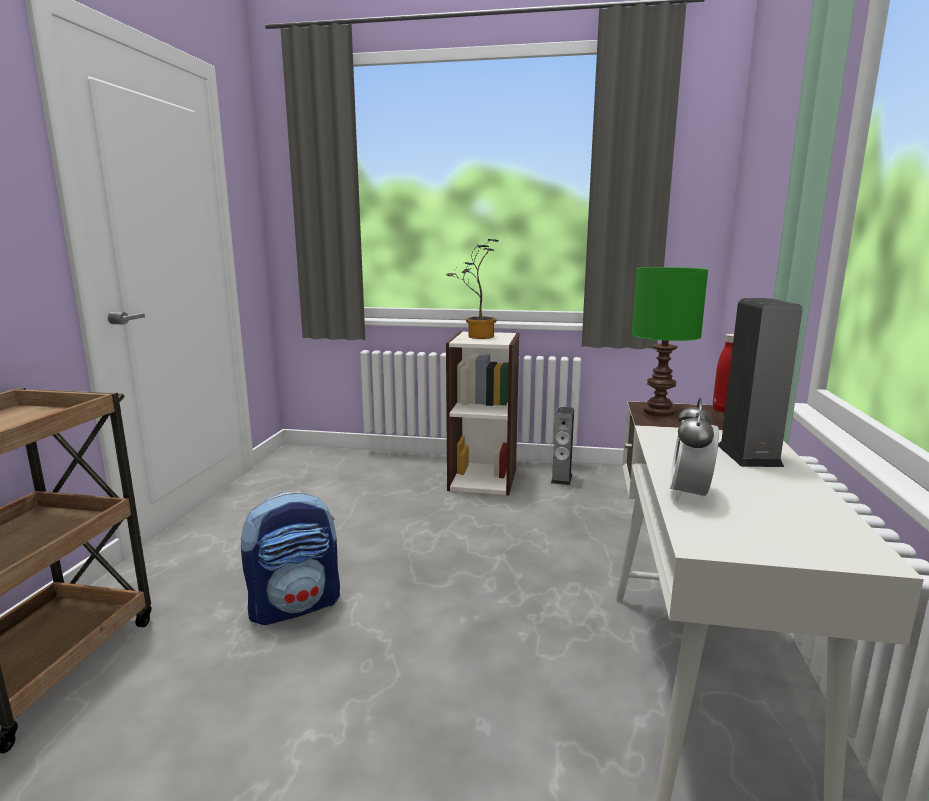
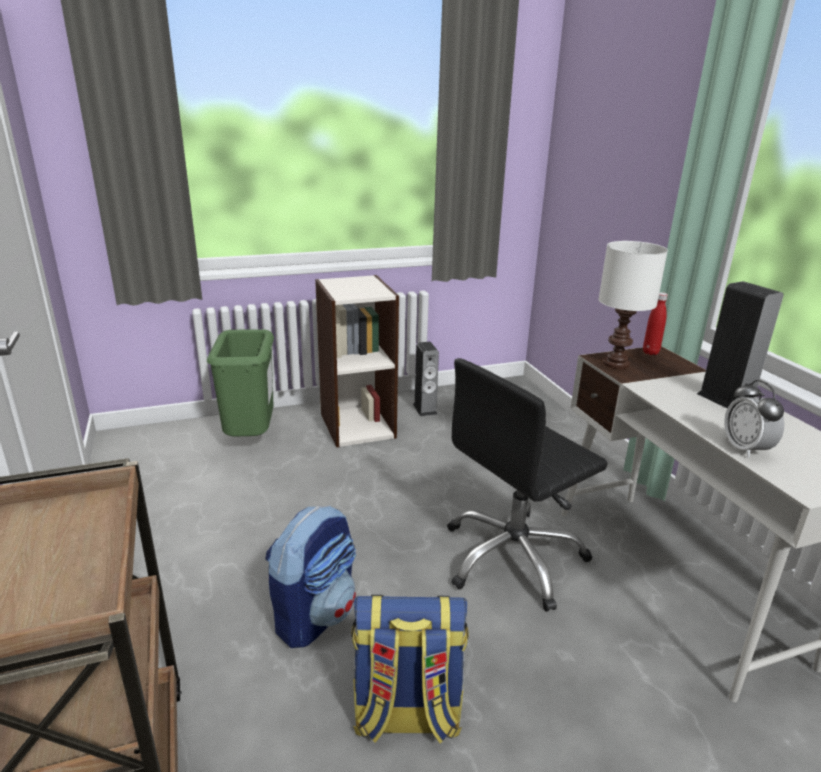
camera: 30 degrees left, 10 degrees up
potted plant [446,239,499,339] -> none
green table lamp [632,267,708,416] -> white table lamp [598,241,668,369]
none -> green trash can [207,329,274,437]
none -> backpack [351,595,469,744]
none -> black office chair [447,358,607,612]

